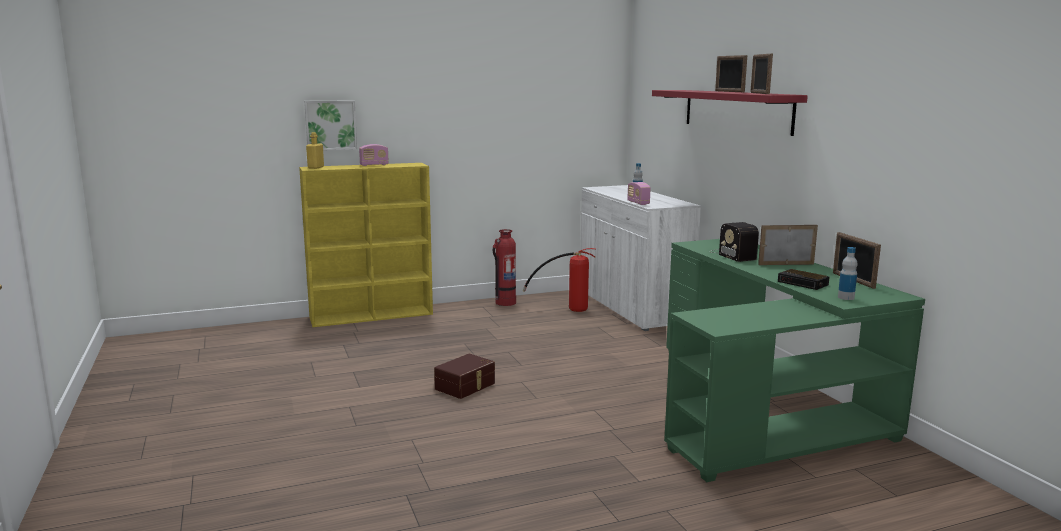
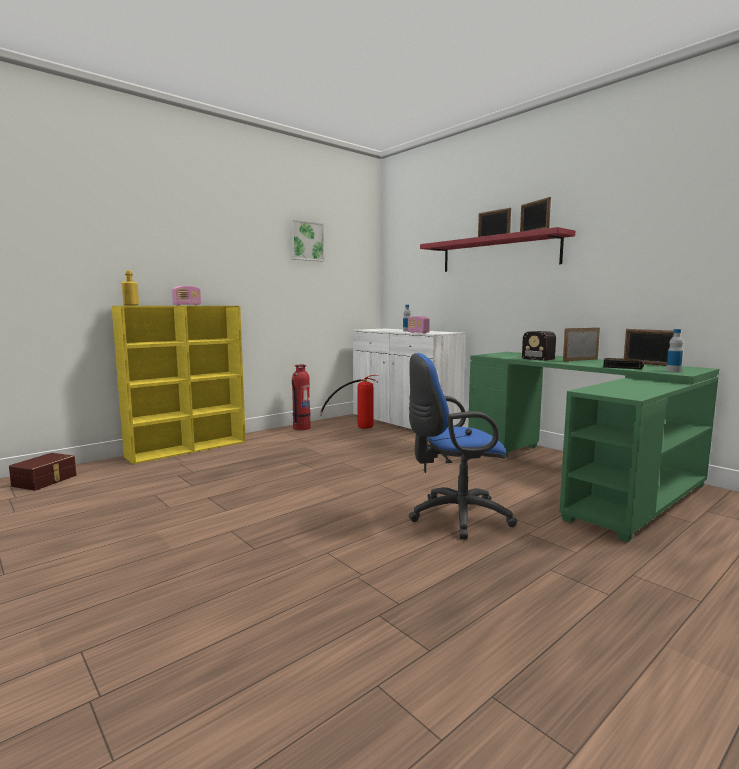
camera: 20 degrees left, 5 degrees down
picture [304,101,357,150] -> picture moved to [290,219,324,261]
brown storage box [434,354,495,399] -> brown storage box moved to [9,453,76,491]
none -> blue office chair [409,353,517,539]

